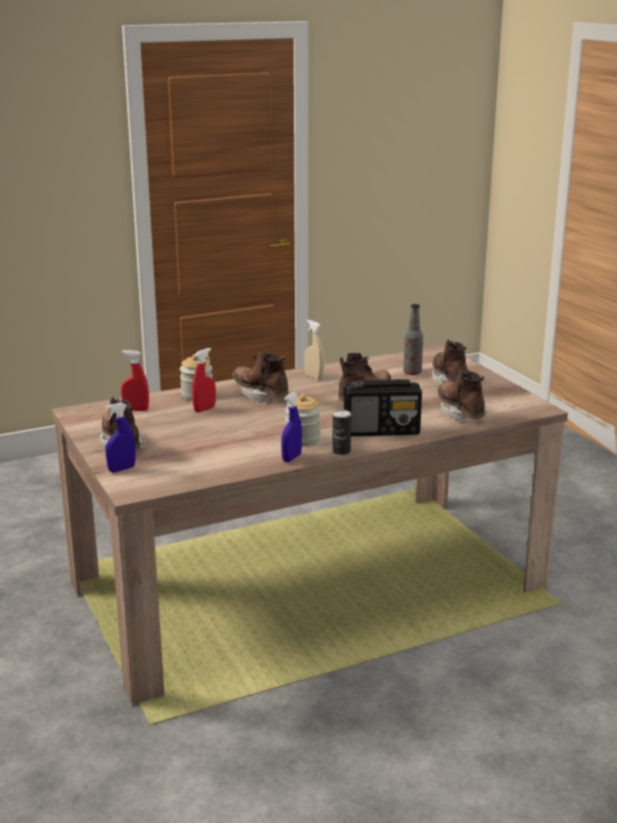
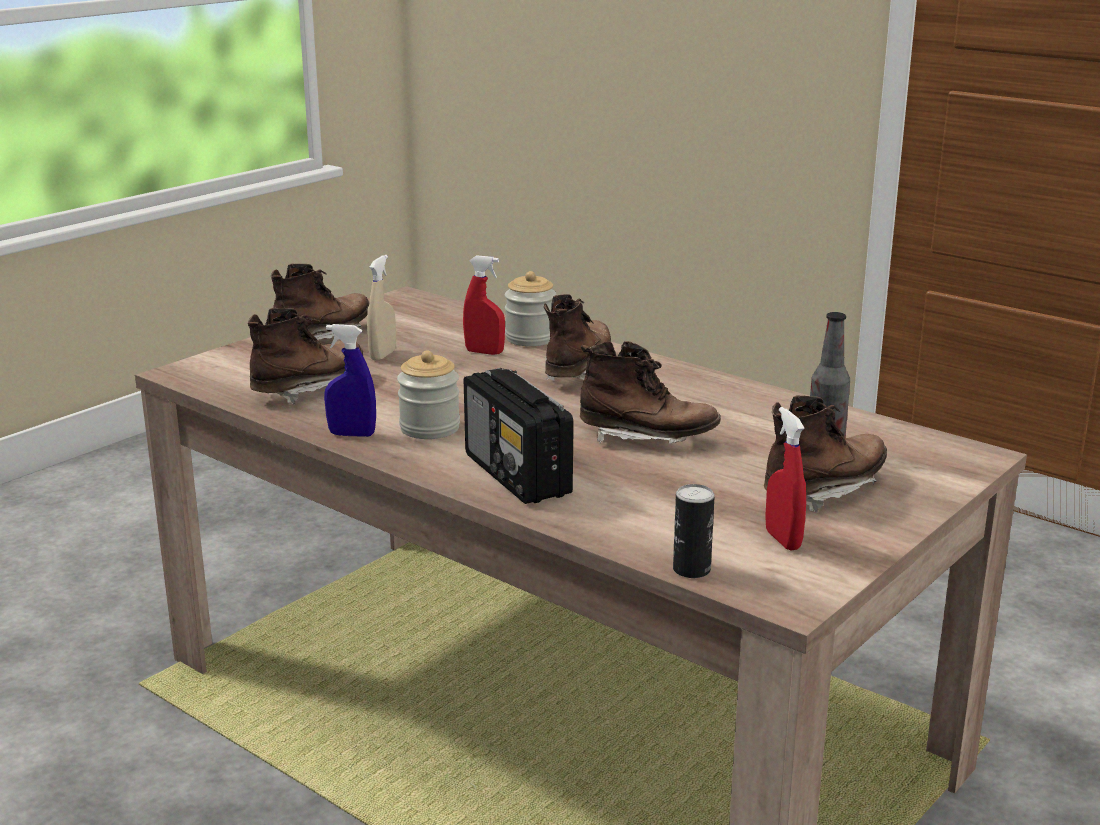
camera: 65 degrees right, 0 degrees up
blue spray bottle [105,402,136,472] -> none
red spray bottle [121,350,149,411] -> red spray bottle moved to [765,407,806,551]
beige spray bottle [304,320,324,380] -> beige spray bottle moved to [367,255,396,361]
can [332,410,351,455] -> can moved to [673,484,715,578]
brown boot [438,369,487,422] -> brown boot moved to [248,308,363,405]

